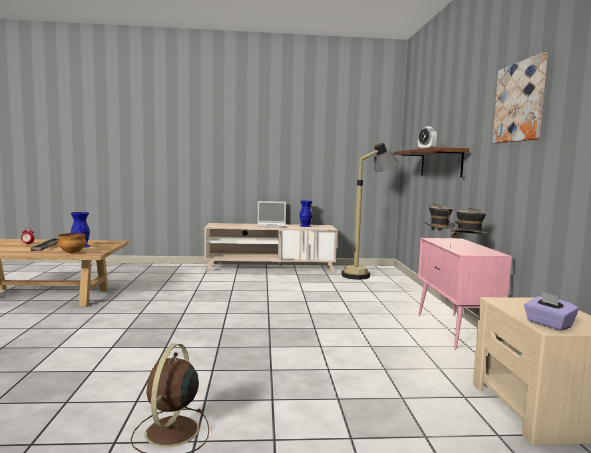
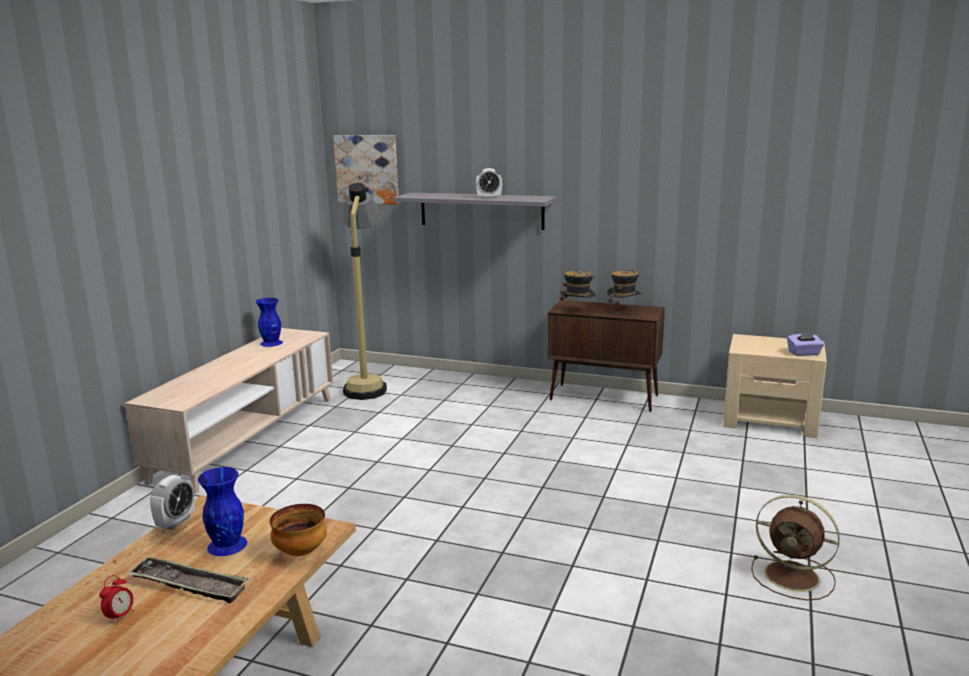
camera: 65 degrees left, 10 degrees up
laptop [257,201,287,227] -> none
brown shelf [393,147,469,177] -> grey shelf [393,192,557,230]
pink cabinet [418,238,512,350] -> brown cabinet [547,300,665,412]
picture [492,52,548,144] -> picture moved to [333,135,399,205]
none -> alarm clock [150,475,195,530]

